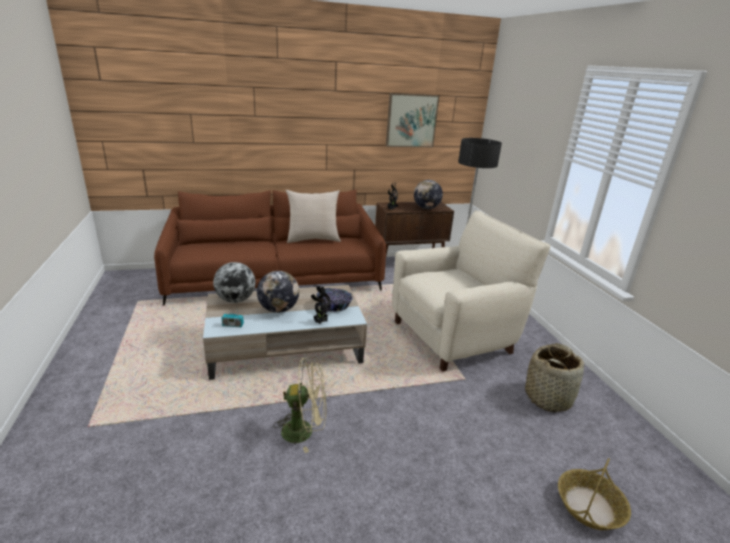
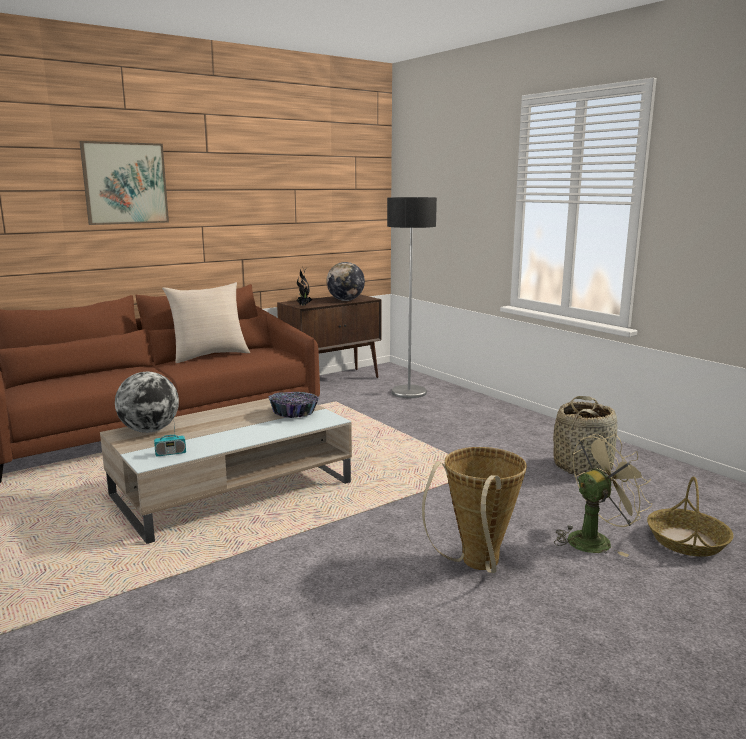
camera: 20 degrees left, 10 degrees down
globe [257,271,299,313] -> none
beige fan [273,357,327,453] -> beige fan moved to [554,434,652,557]
potted plant [311,286,330,324] -> none
picture [386,93,439,147] -> picture moved to [79,141,169,225]
beige armchair [392,210,550,372] -> none
none -> basket [422,447,527,573]

